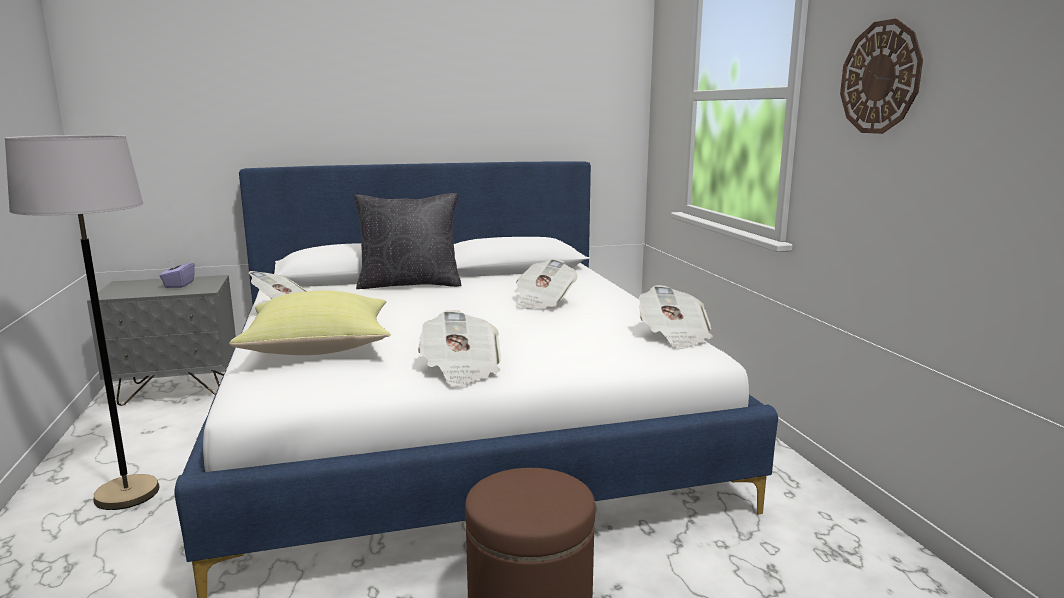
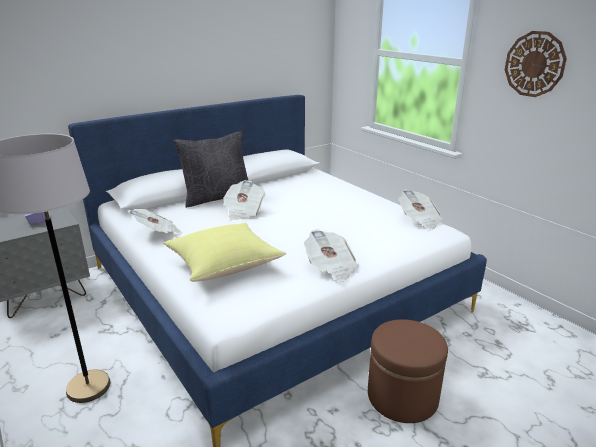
camera: 20 degrees left, 10 degrees up
newspaper [514,259,577,309] -> newspaper moved to [223,180,265,220]

